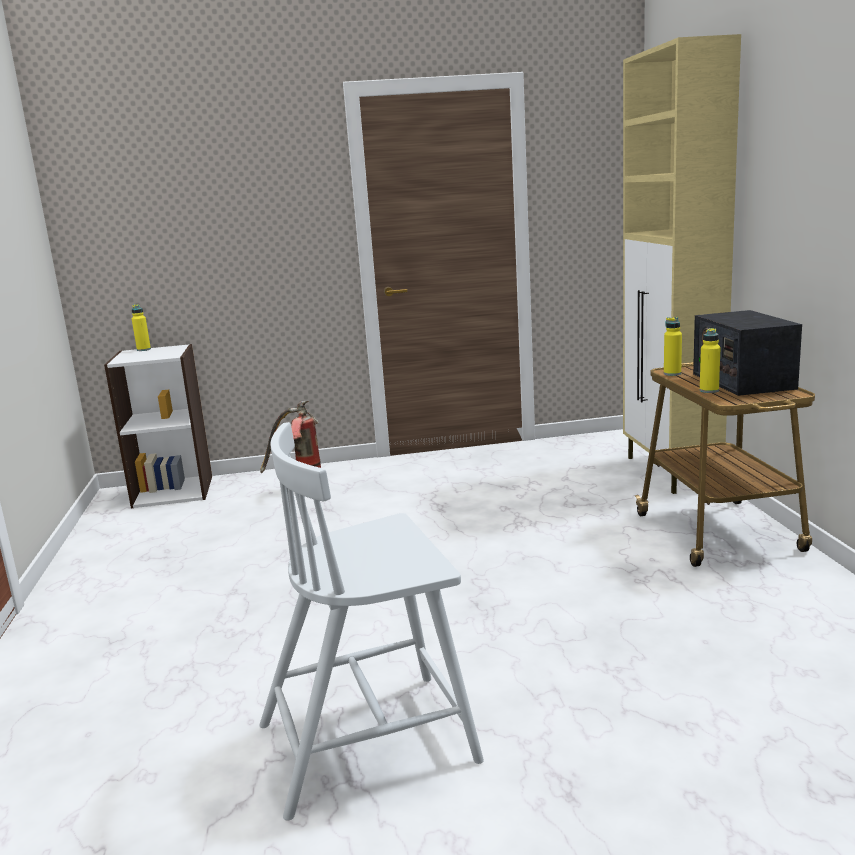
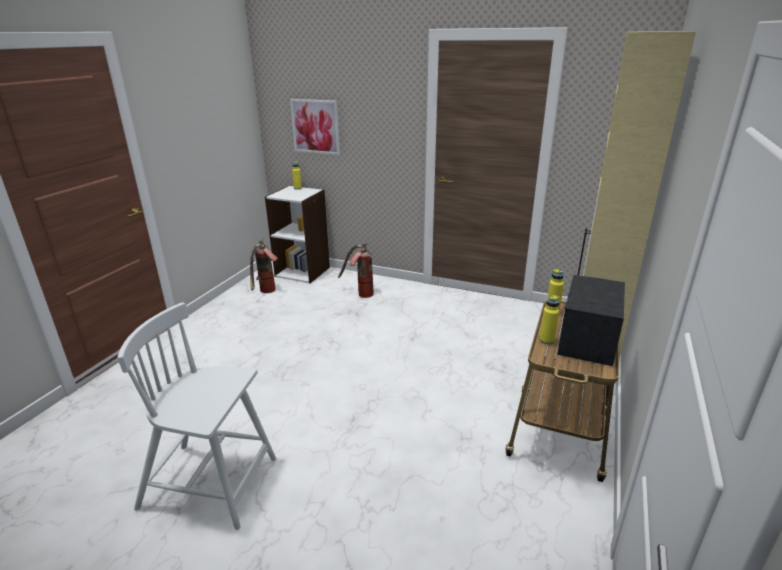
camera: 30 degrees right, 10 degrees up
none -> fire extinguisher [250,238,278,293]
none -> picture [290,99,340,155]

